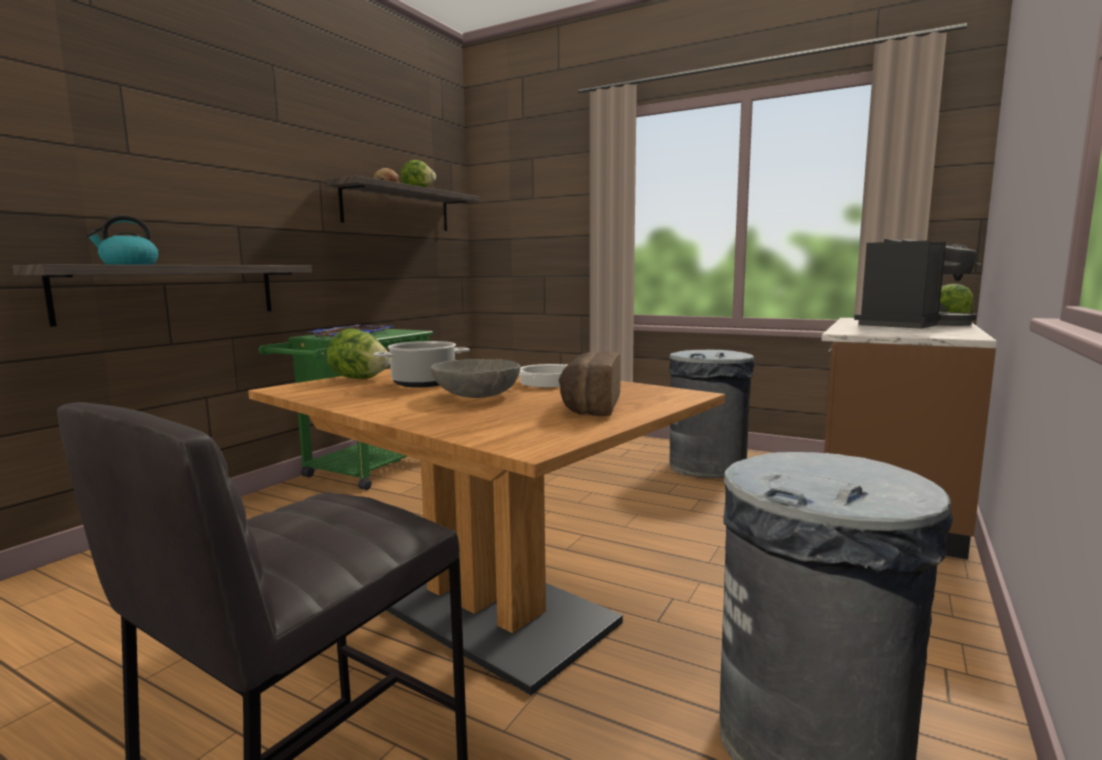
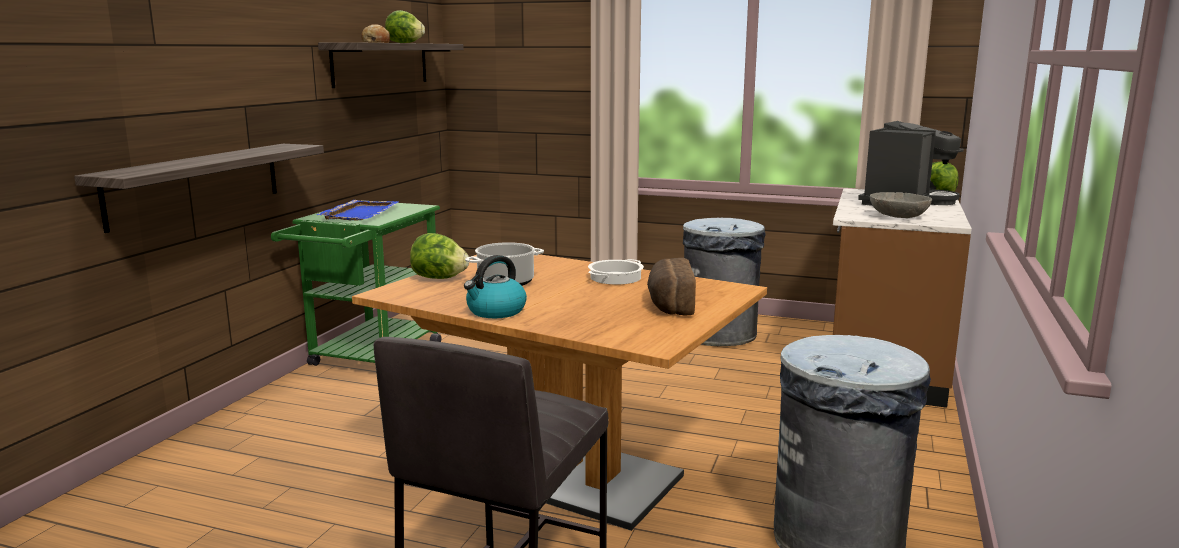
camera: 10 degrees left, 5 degrees up
kettle [86,215,159,265] -> kettle moved to [464,255,527,318]
grey bowl [431,359,520,398] -> grey bowl moved to [870,192,932,218]

